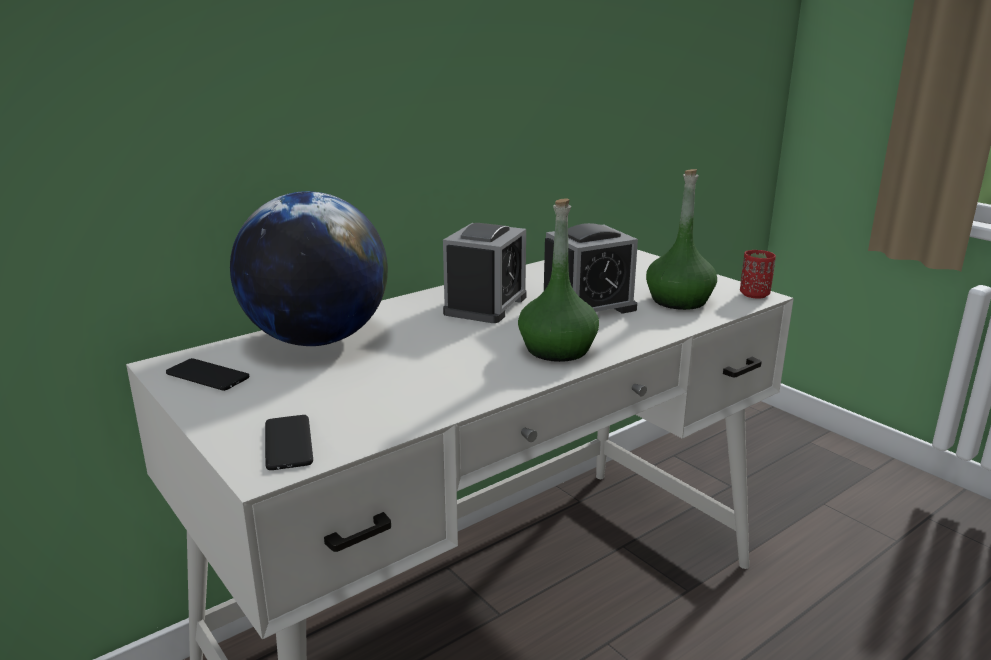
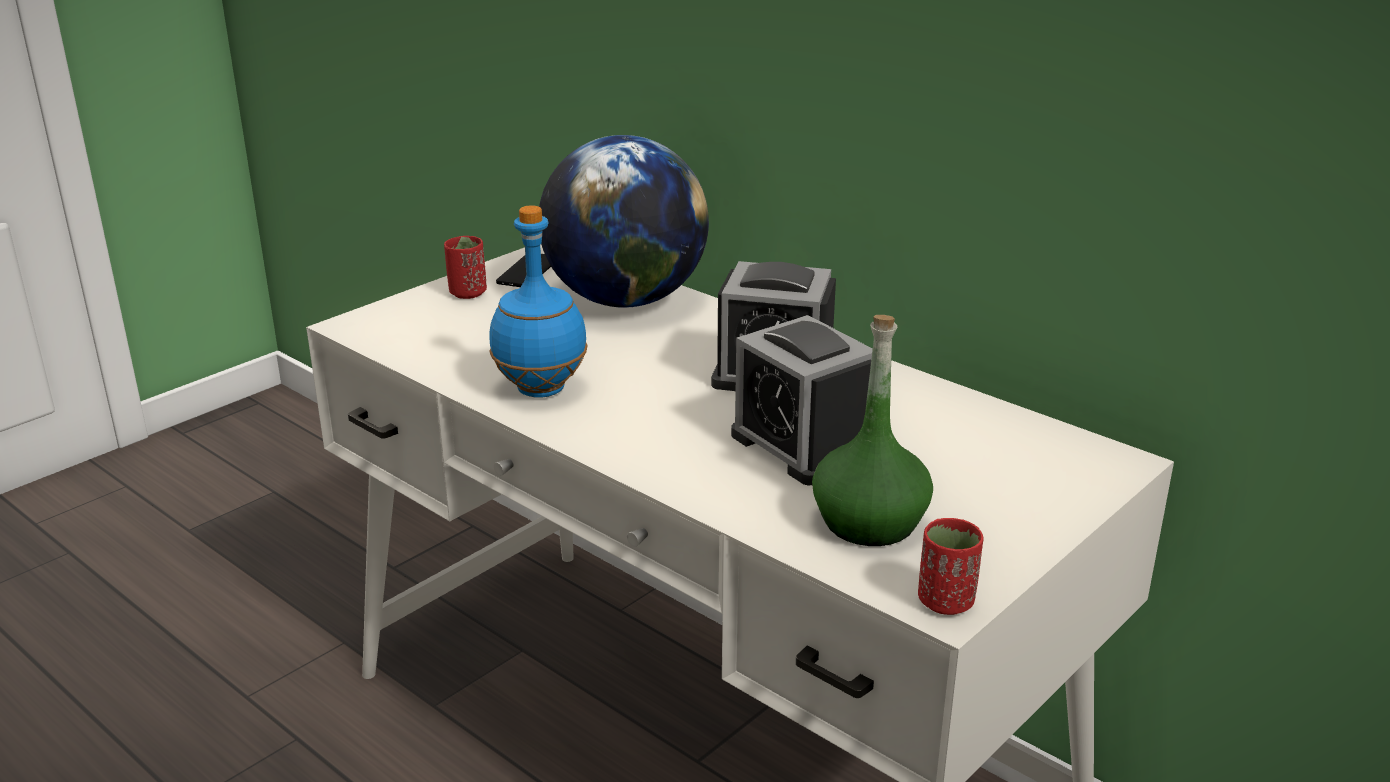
camera: 80 degrees right, 5 degrees up
phone [265,415,313,470] -> none
green bottle [518,198,599,362] -> none
none -> red cup [444,236,487,299]
none -> blue bottle [489,205,588,398]

